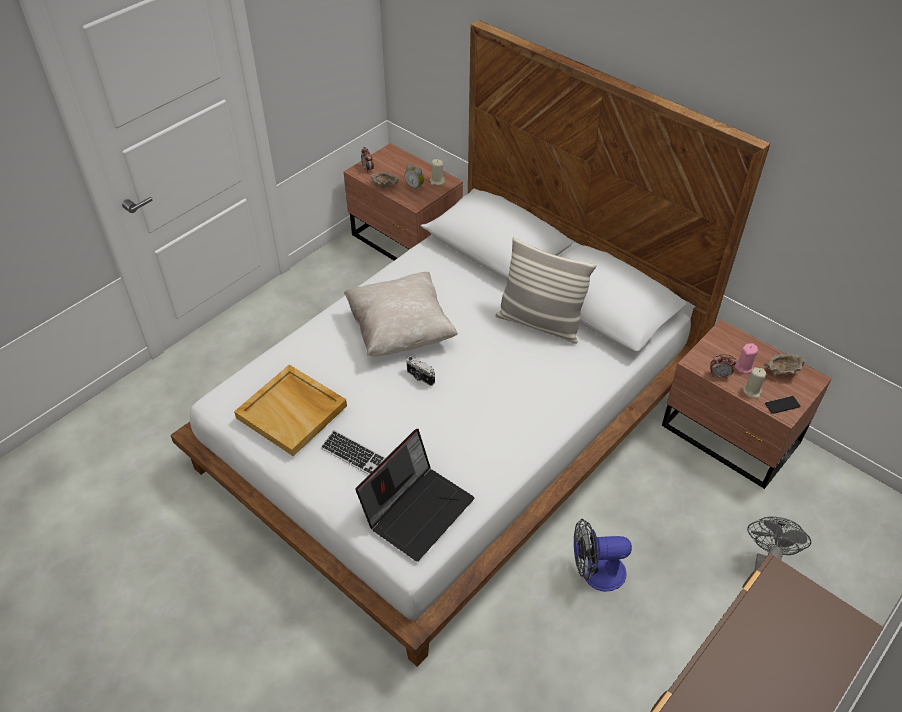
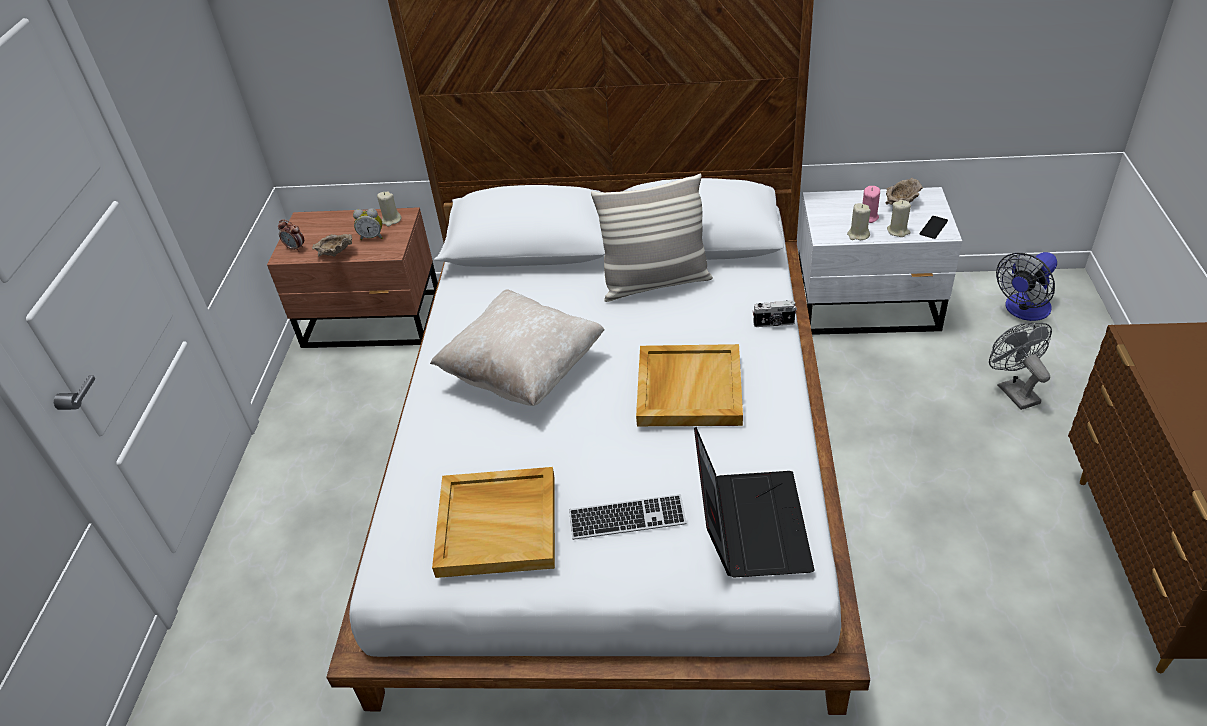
camera: 35 degrees left, 5 degrees down
camera [406,356,435,386] -> camera moved to [752,300,797,327]
fan [574,519,632,592] -> fan moved to [996,252,1057,321]
brown nightstand [662,319,832,489] -> white nightstand [799,187,962,335]
alarm clock [710,354,736,379] -> beige candle [847,203,871,240]
none -> beige tray [636,344,743,426]

